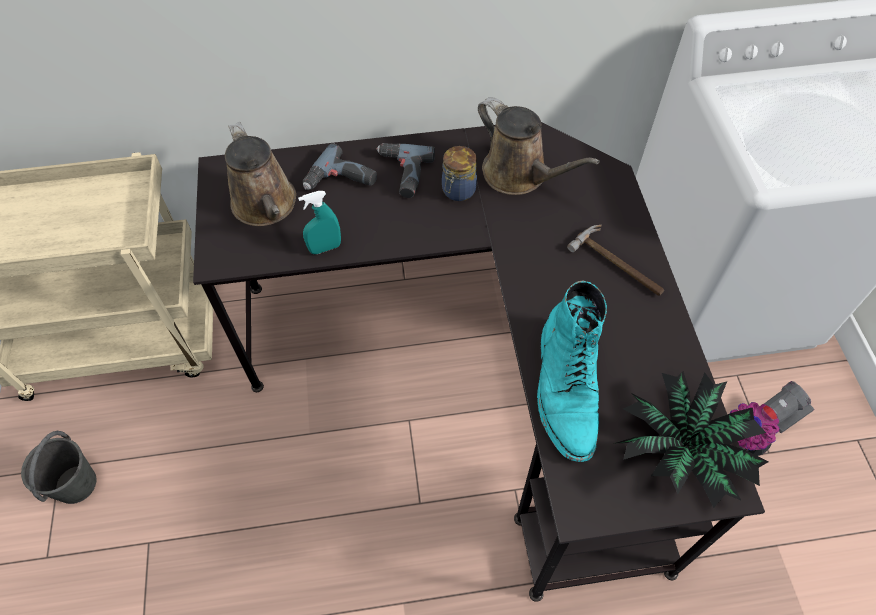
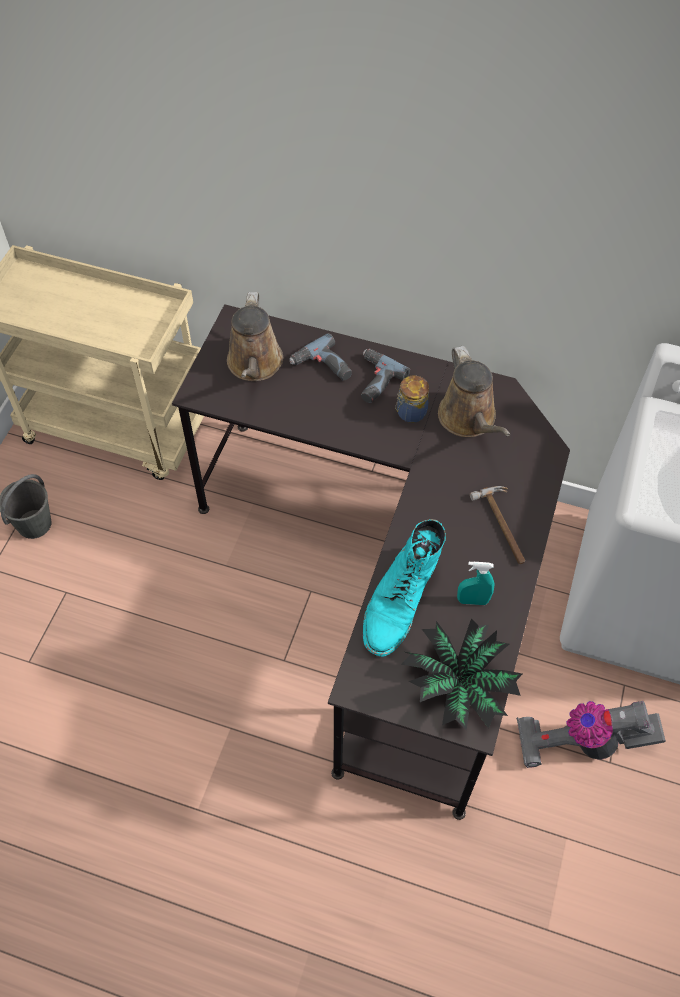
camera: 25 degrees right, 0 degrees up
turquoise spray bottle [298,191,341,254] -> turquoise spray bottle moved to [457,562,494,605]

